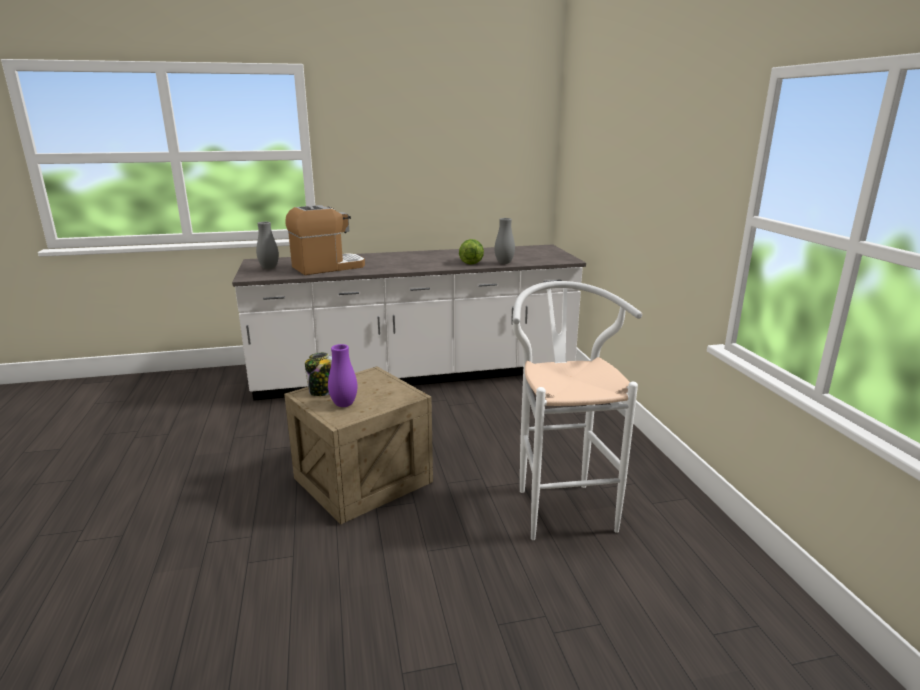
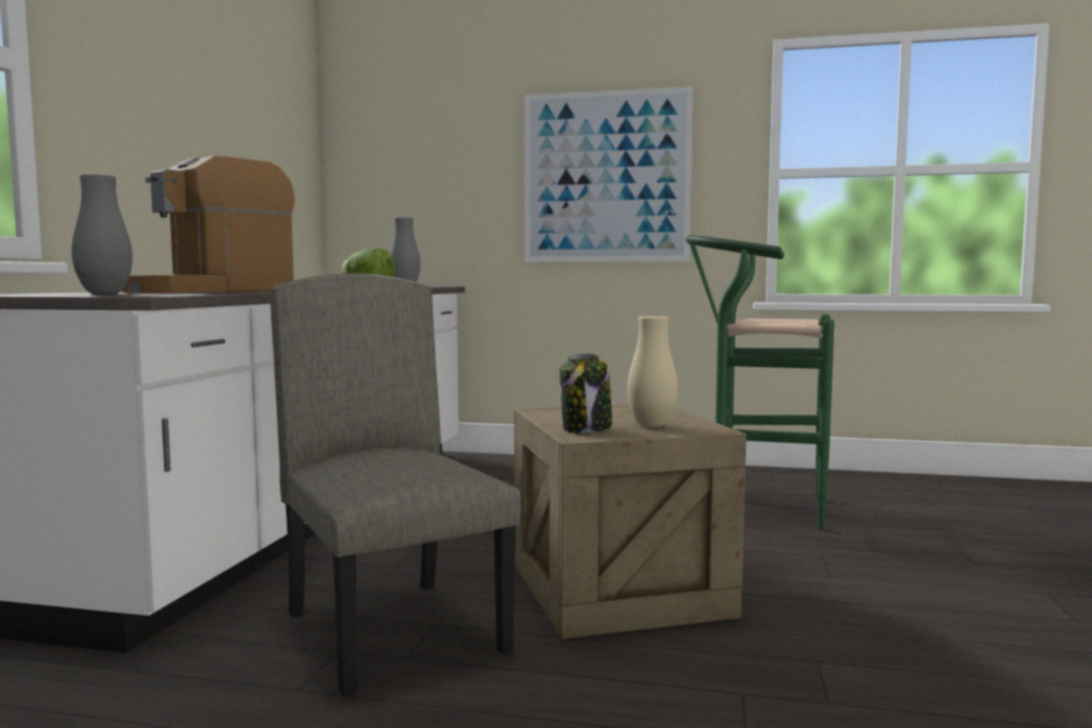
camera: 65 degrees left, 15 degrees down
coffee machine [285,205,365,275] -> coffee machine turned 135 degrees counterclockwise [122,155,295,293]
purple vase [328,344,357,407] -> beige vase [627,316,678,427]
white stool [513,281,642,540] -> green stool [686,235,835,530]
none -> beige chair [270,273,521,696]
none -> picture [524,87,693,262]

